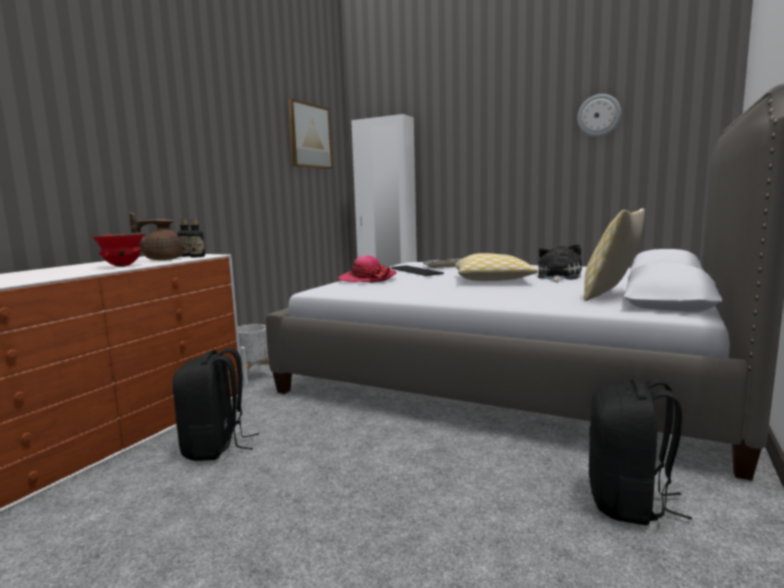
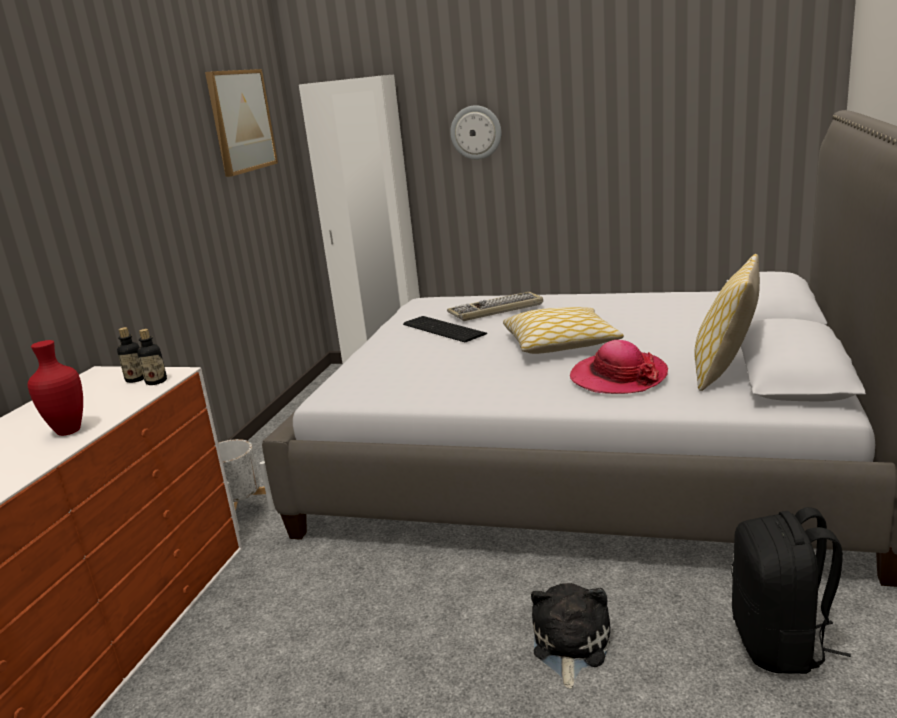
camera: 10 degrees left, 10 degrees up
red bowl [92,233,145,267] -> red vase [28,340,83,436]
brown teapot [129,212,183,260] -> none
black backpack [172,348,259,461] -> none
hat [338,255,397,283] -> hat moved to [570,340,668,394]
plush toy [538,244,582,282] -> plush toy moved to [531,583,610,689]
wall clock [577,94,621,137] -> wall clock moved to [450,105,501,160]

